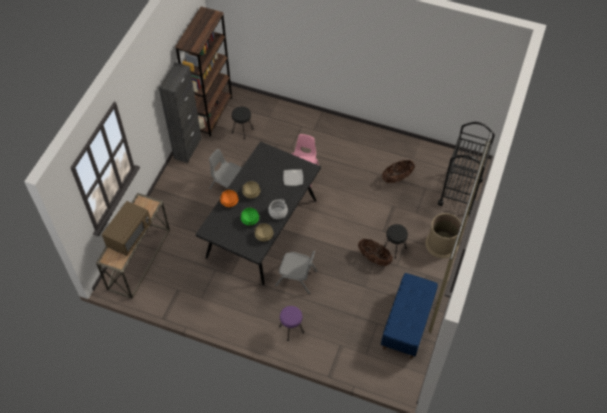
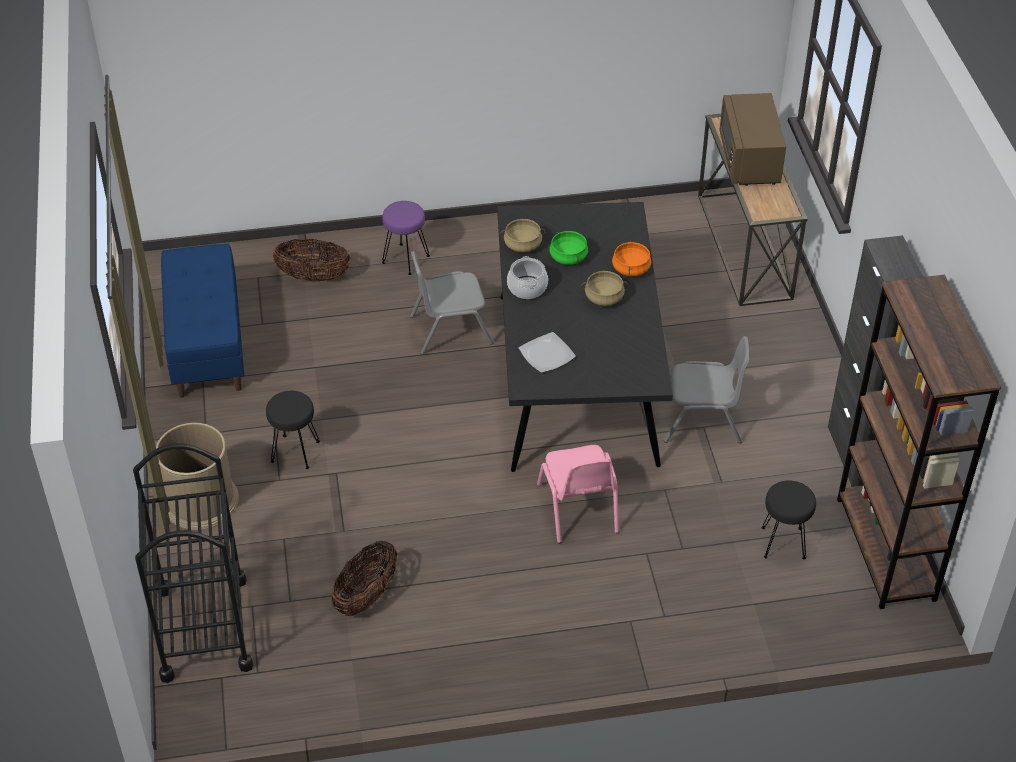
camera: 150 degrees right, 10 degrees down
basket [358,239,393,266] -> basket moved to [273,239,351,281]

